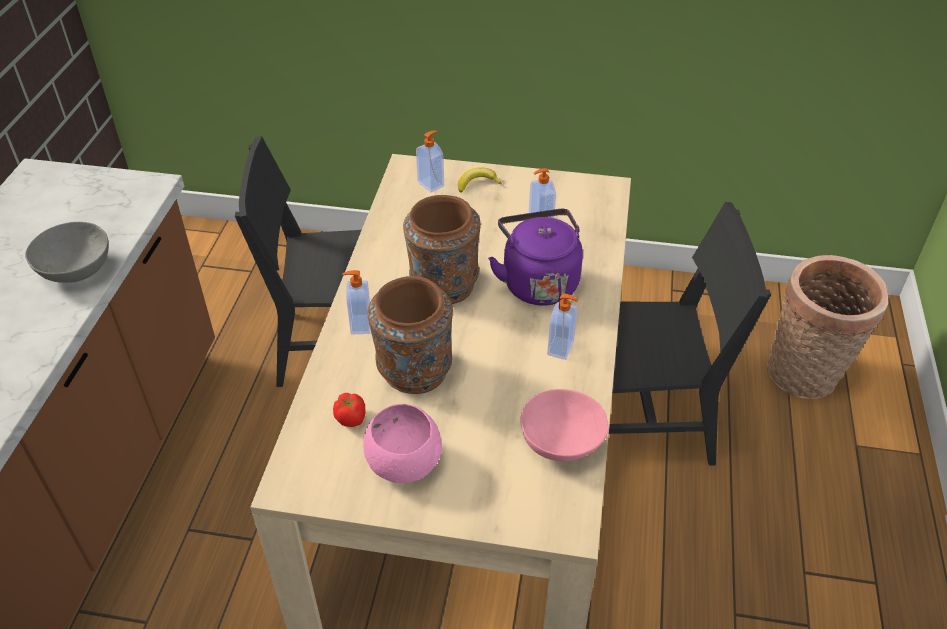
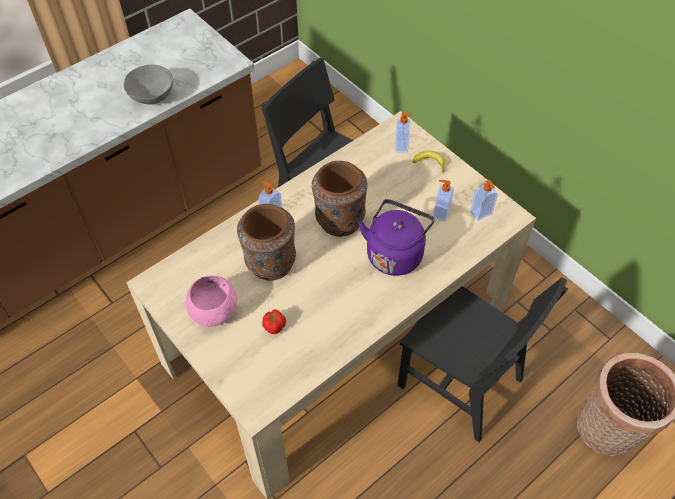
camera: 40 degrees right, 10 degrees up
tomato [333,393,365,427] -> tomato moved to [262,309,286,334]
pink bowl [520,389,609,461] -> none
soap dispenser [547,293,578,360] -> soap dispenser moved to [470,180,498,221]

